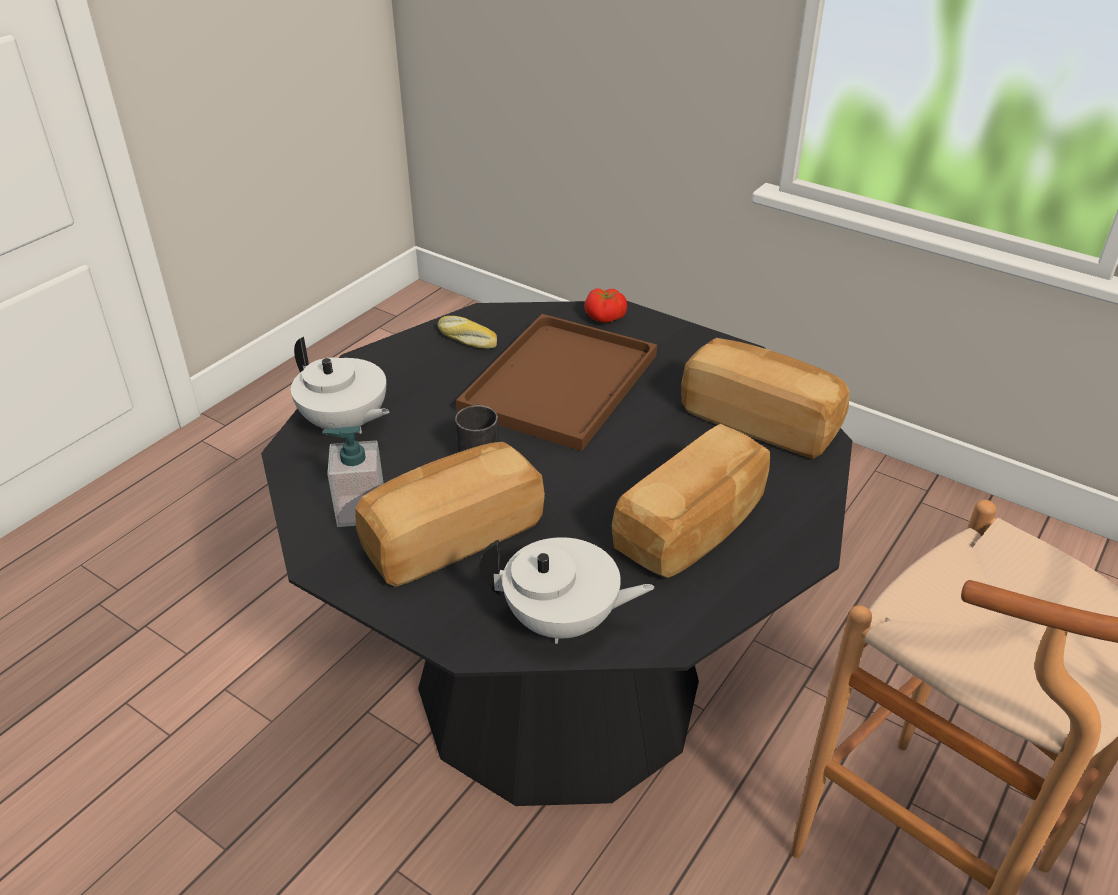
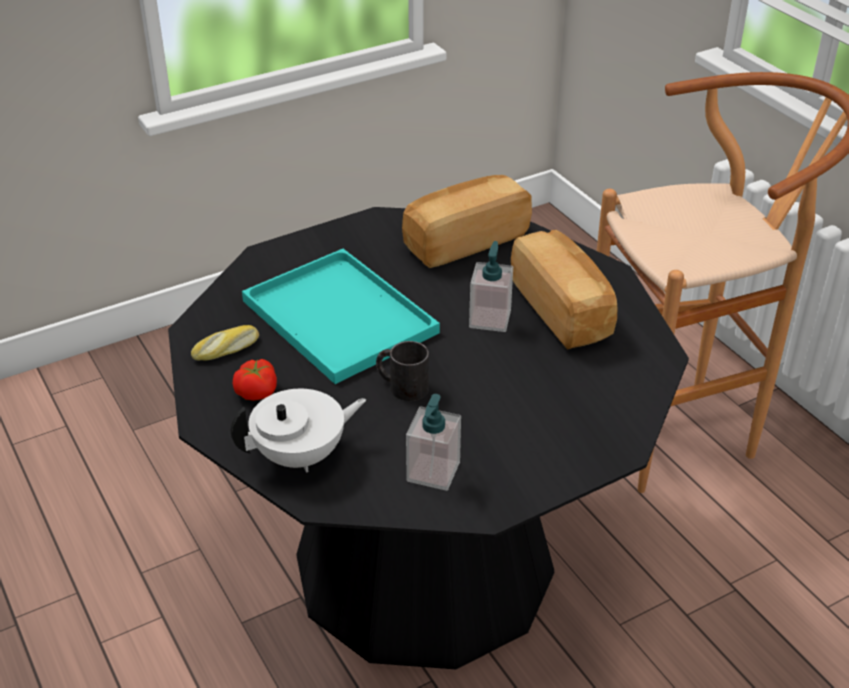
camera: 65 degrees left, 0 degrees up
bread [355,442,545,587] -> none
brown tray [456,314,657,451] -> turquoise tray [242,249,440,384]
white teapot [479,537,654,644] -> none
tomato [584,288,627,323] -> tomato moved to [233,359,277,401]
none -> soap dispenser [469,241,513,332]

